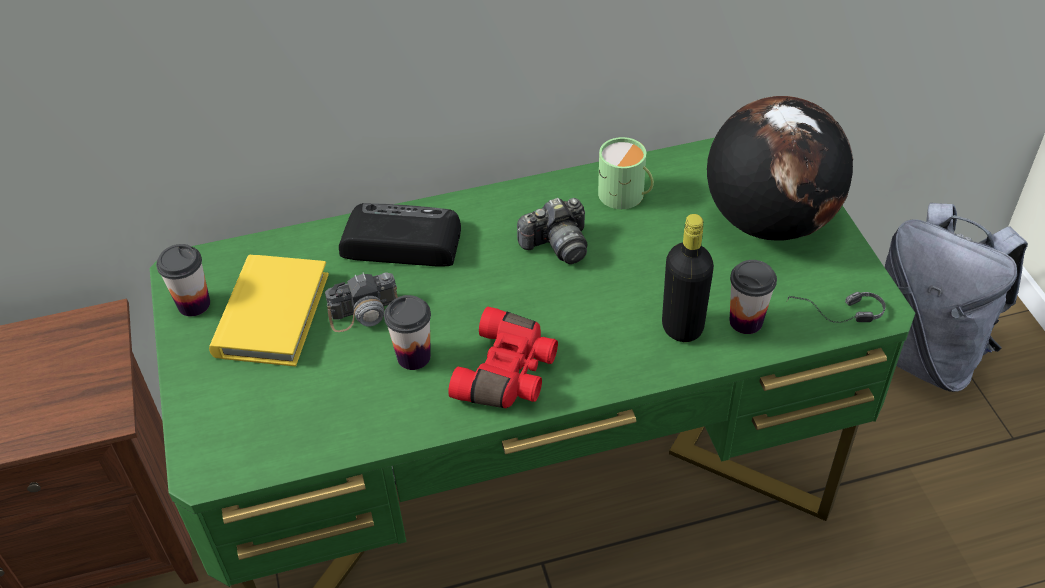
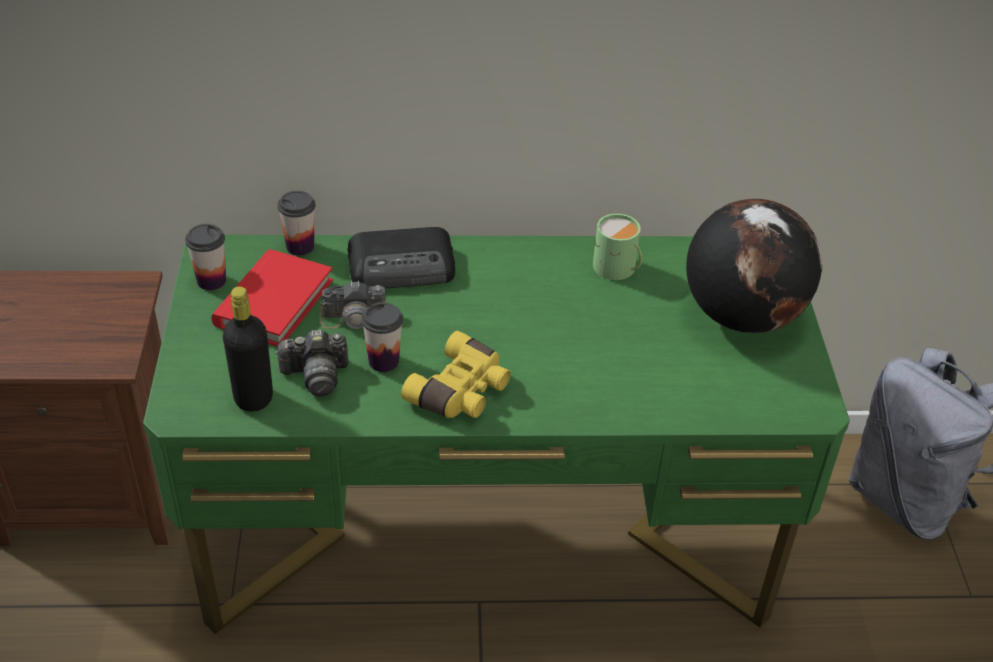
camera: 10 degrees right, 5 degrees down
yellow book [209,255,329,366] -> red book [212,249,333,347]
radio [339,203,461,266] -> radio turned 150 degrees clockwise [347,227,455,288]
red binoculars [448,307,558,408] -> yellow binoculars [401,331,511,418]
camera [517,198,587,264] -> camera moved to [275,330,349,397]
black bottle [662,214,714,342] -> black bottle moved to [223,286,273,412]
cup [729,260,777,334] -> cup moved to [277,191,316,256]
headphones [786,292,886,323] -> none

